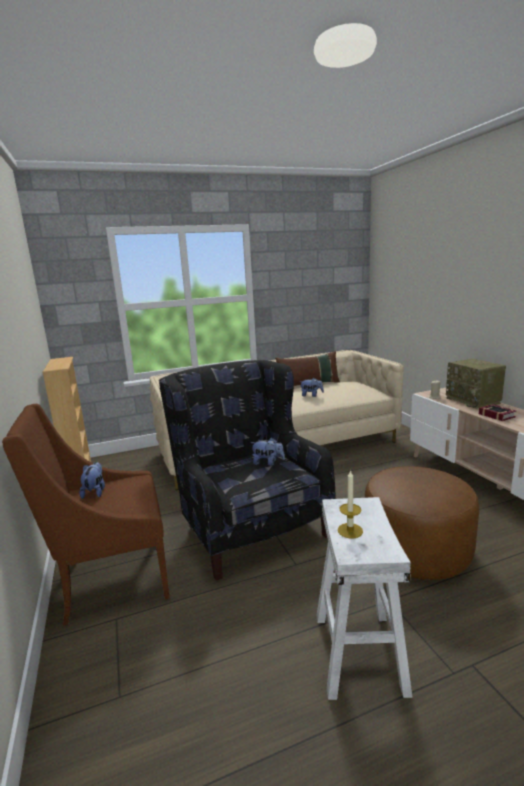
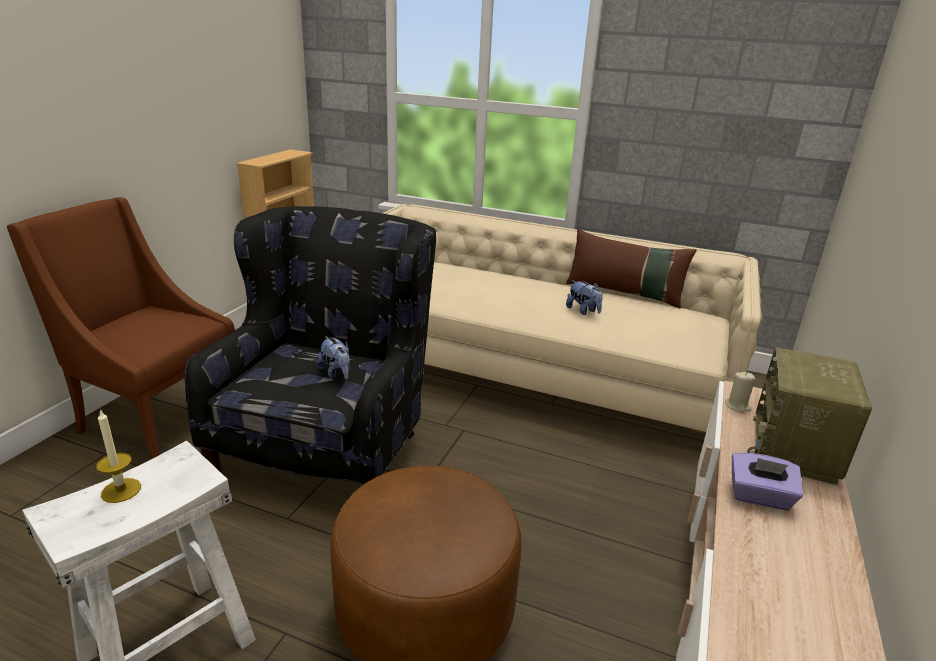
camera: 40 degrees right, 10 degrees up
plush toy [80,462,105,499] -> none
book [479,404,516,421] -> purple tissue box [732,453,803,510]

